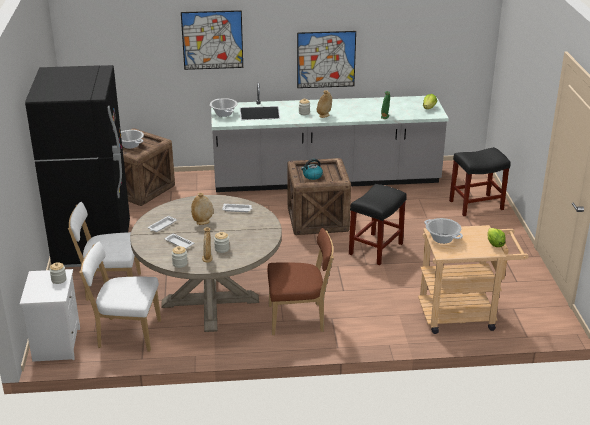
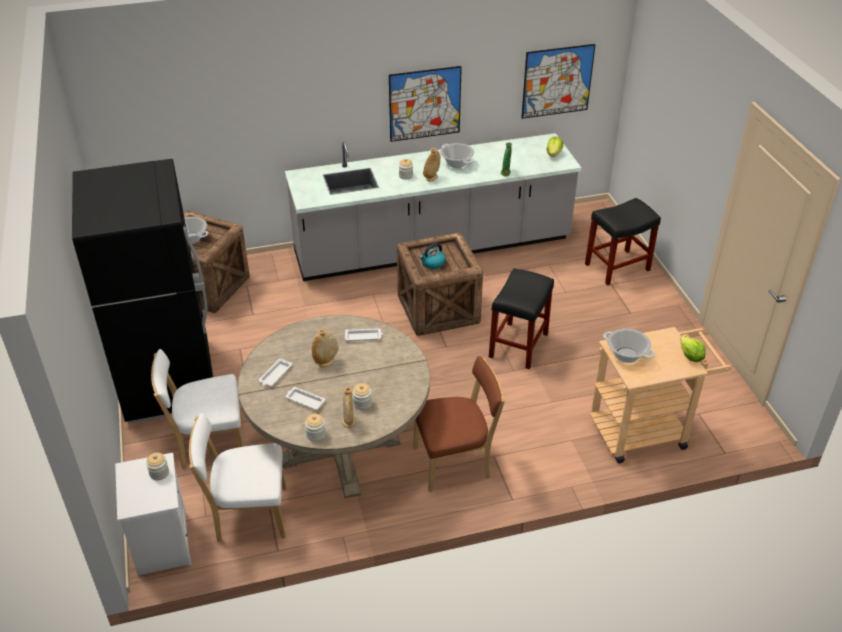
camera: 10 degrees left, 10 degrees up
picture [181,10,243,70] -> picture moved to [521,44,596,119]
cooking pot [210,98,238,117] -> cooking pot moved to [440,143,474,168]

